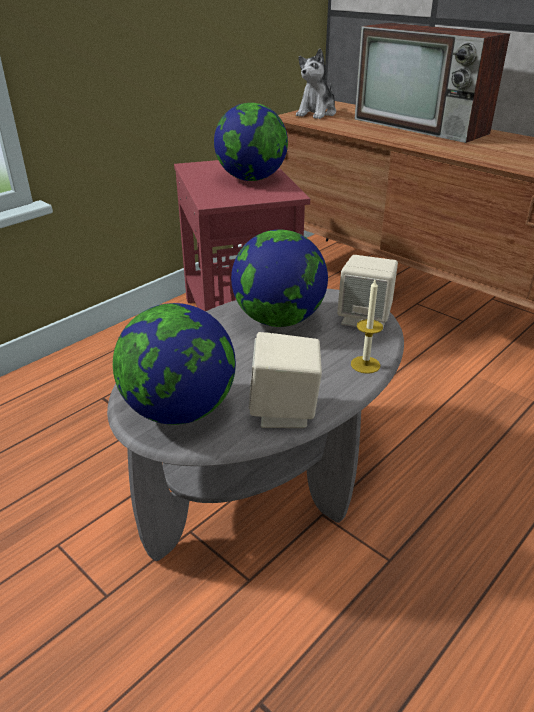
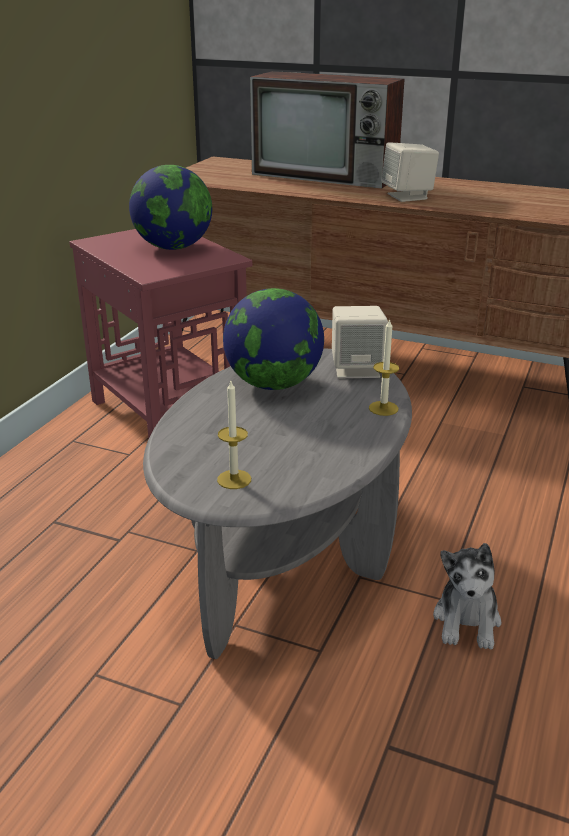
camera: 20 degrees left, 5 degrees down
globe [113,303,236,425] -> candle [217,381,251,489]
beige speaker [249,332,322,428] -> beige speaker moved to [381,143,439,202]
plush toy [296,48,336,119] -> plush toy moved to [433,543,502,650]

